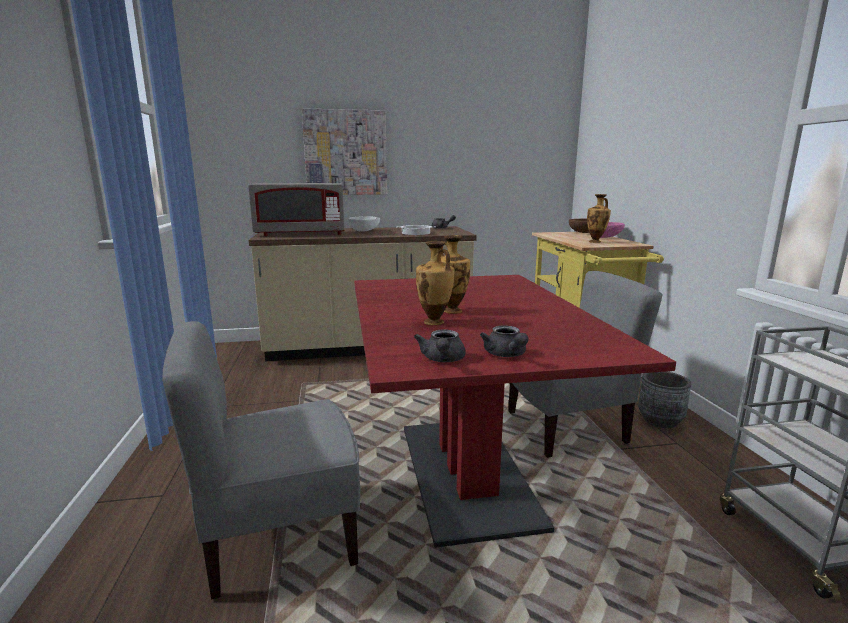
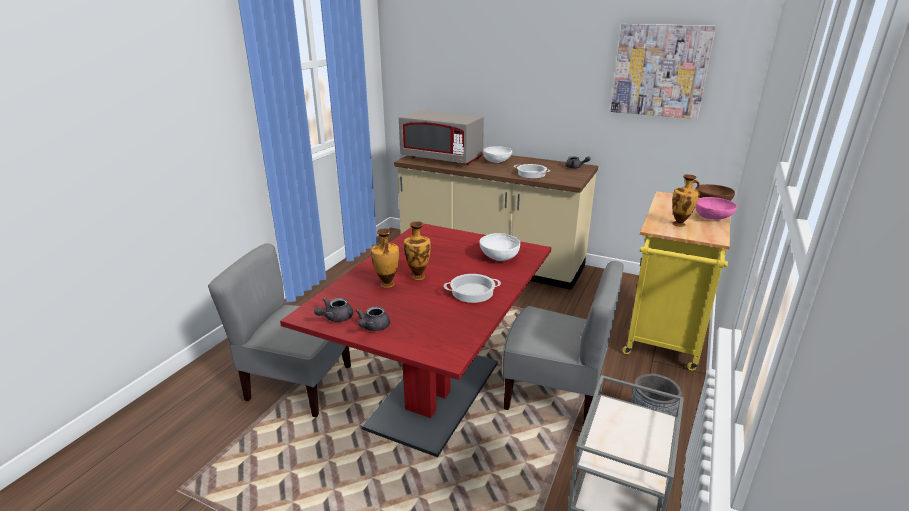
camera: 35 degrees right, 10 degrees up
picture [302,108,387,195] -> picture moved to [611,24,716,119]
none -> cooking pot [444,274,501,303]
none -> white bowl [479,233,520,261]

